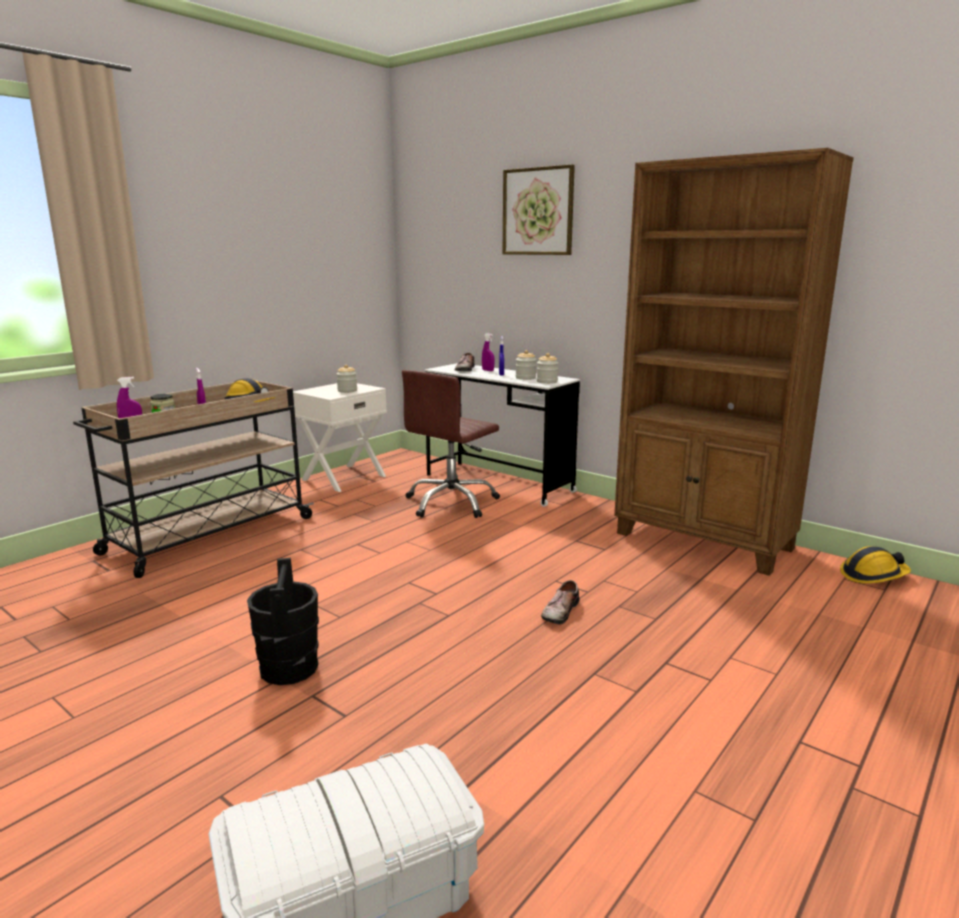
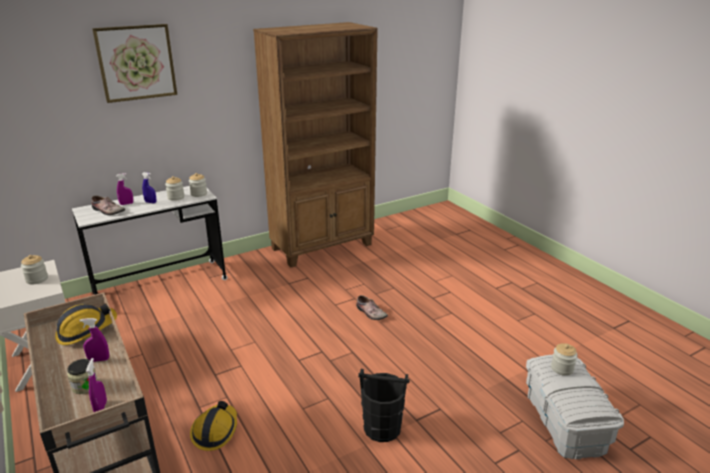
camera: 70 degrees left, 10 degrees up
brown office chair [402,370,500,518] -> none
hard hat [840,546,911,584] -> hard hat moved to [190,401,237,451]
none -> jar [551,343,577,376]

